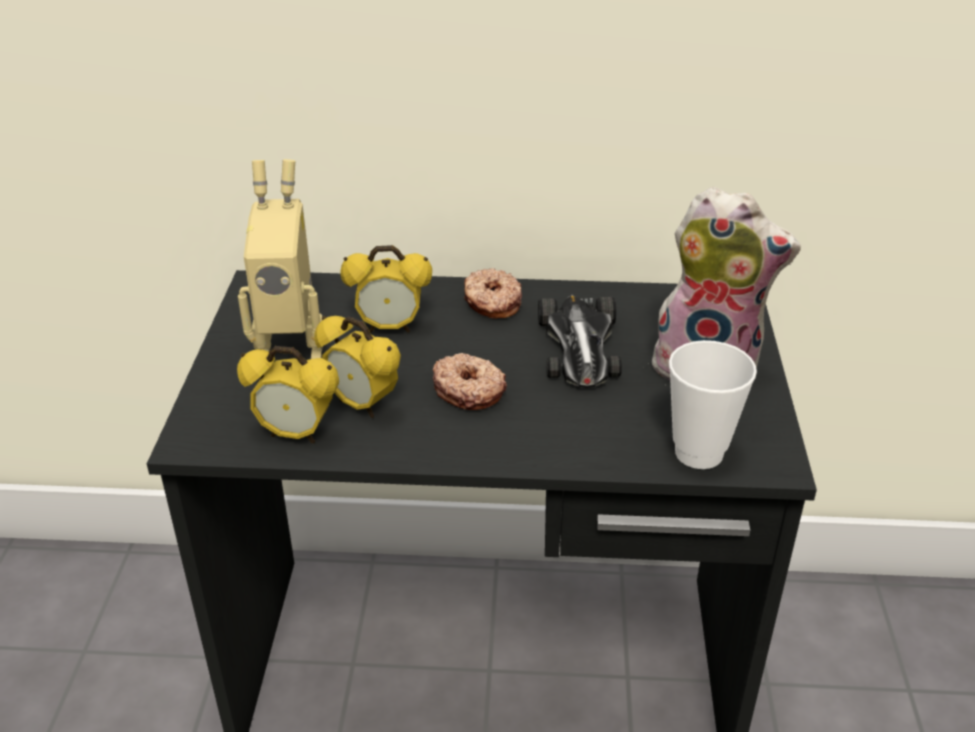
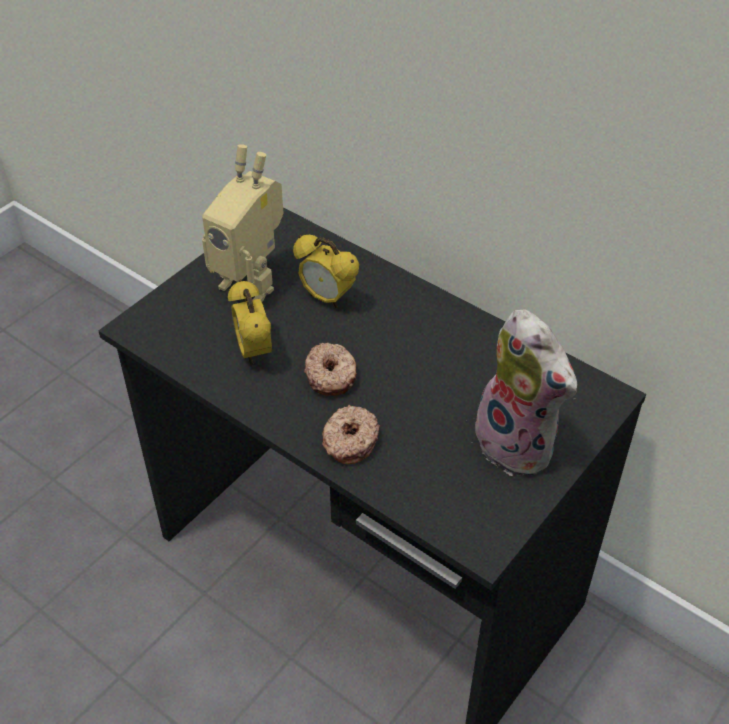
camera: 35 degrees right, 10 degrees up
alarm clock [237,346,339,443] -> none
donut [464,268,522,319] -> donut moved to [322,405,380,464]
toy car [538,295,622,388] -> none
cup [669,340,757,469] -> none

